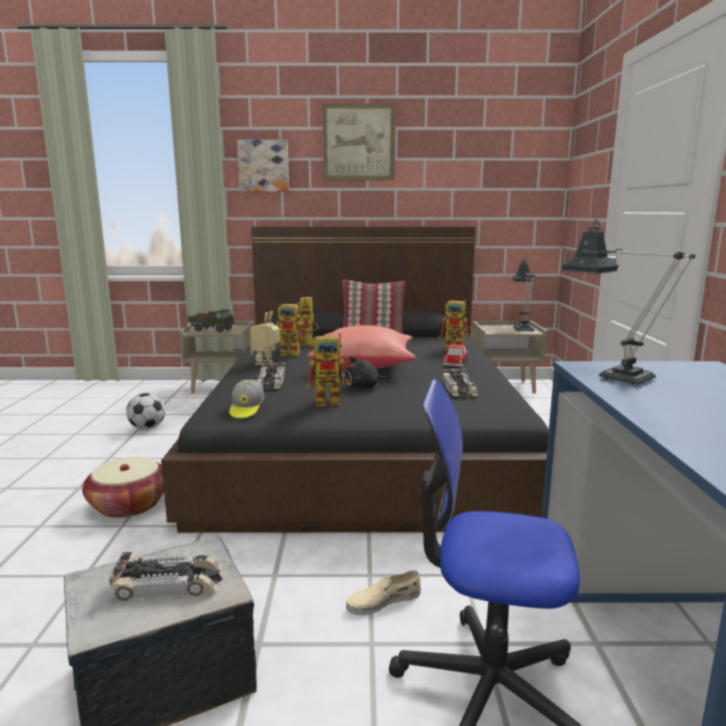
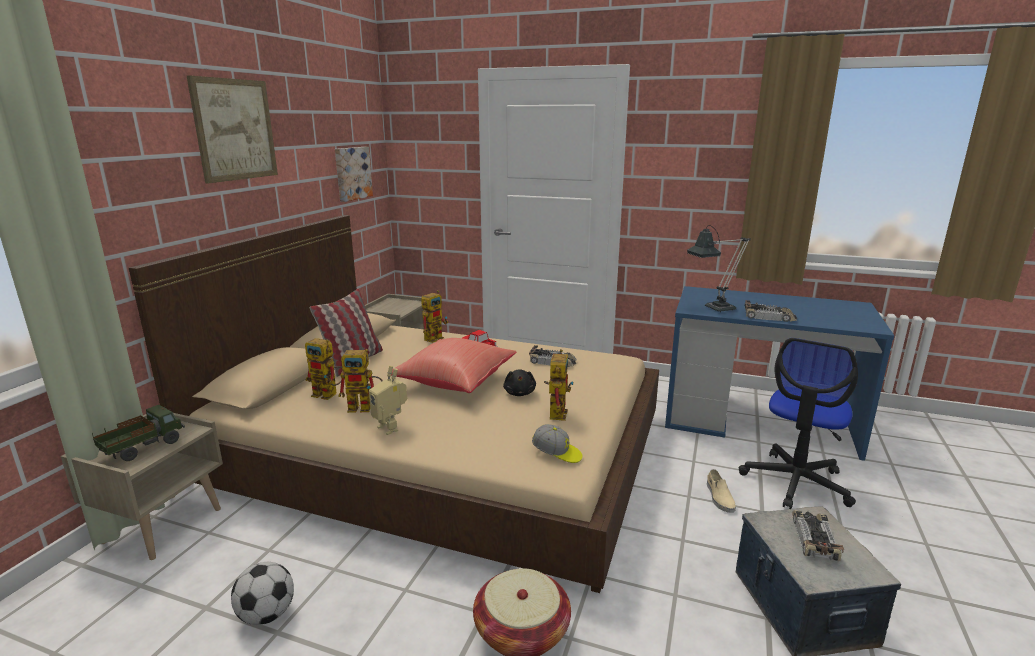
camera: 70 degrees left, 5 degrees up
black bed [161,226,549,533] -> beige bed [129,215,659,593]
picture [237,139,289,192] -> picture moved to [335,147,373,202]
toy car [256,362,285,390] -> toy car moved to [745,300,797,322]
toy robot [276,302,310,356] -> toy robot turned 60 degrees clockwise [338,349,383,413]
table lamp [512,258,535,331] -> none

